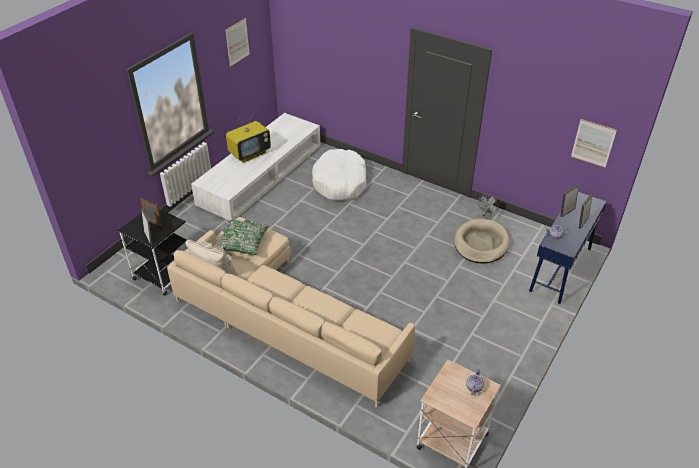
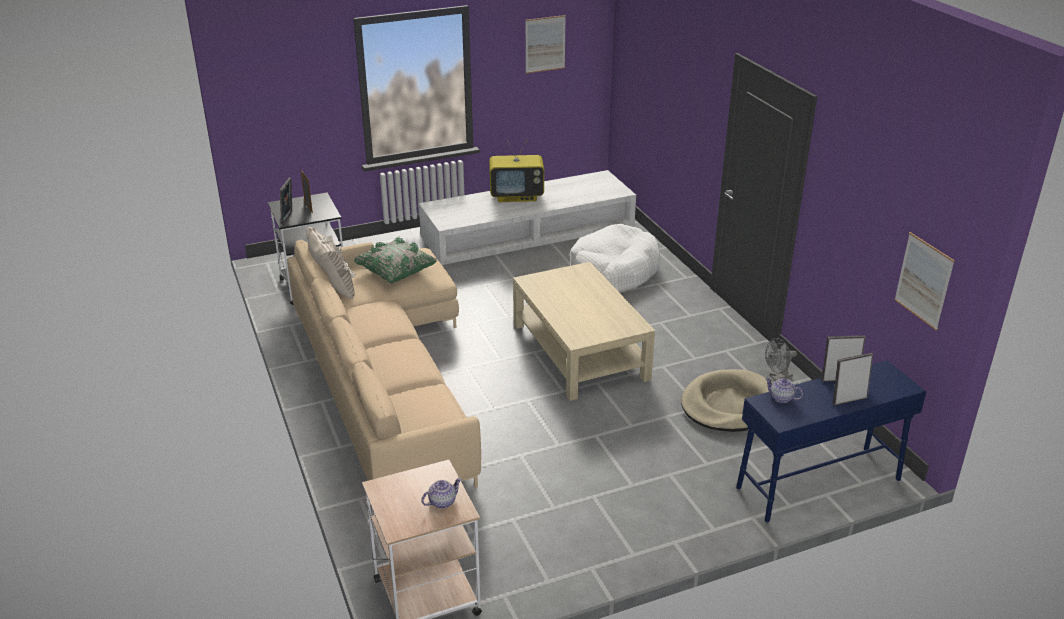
camera: 35 degrees right, 10 degrees down
none -> beige coffee table [513,262,655,401]

